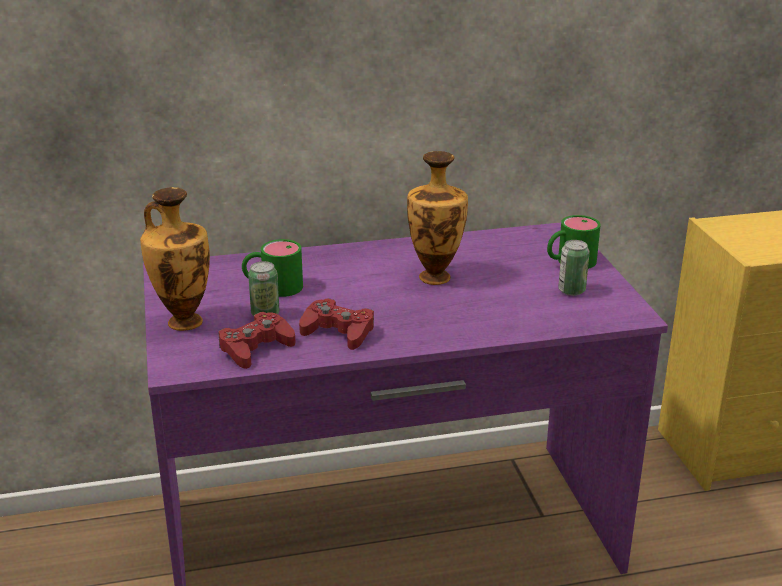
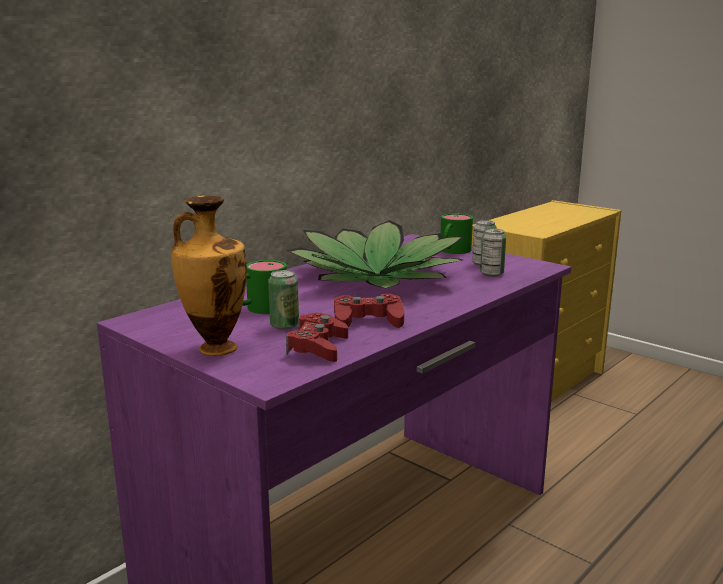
camera: 35 degrees left, 10 degrees down
vase [407,151,468,285] -> potted plant [287,220,464,289]
none -> can [480,228,506,277]

